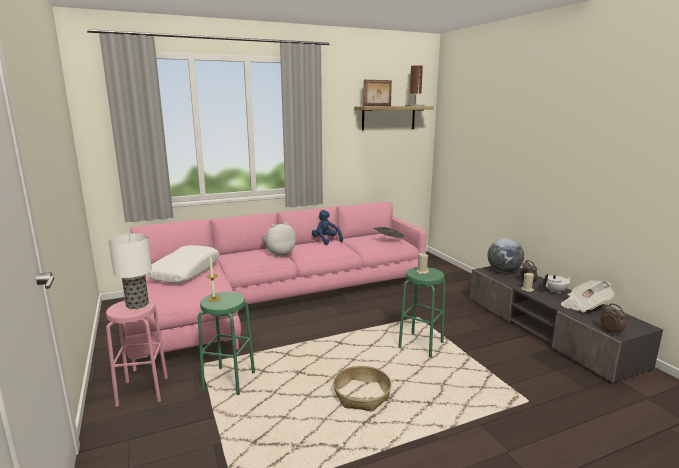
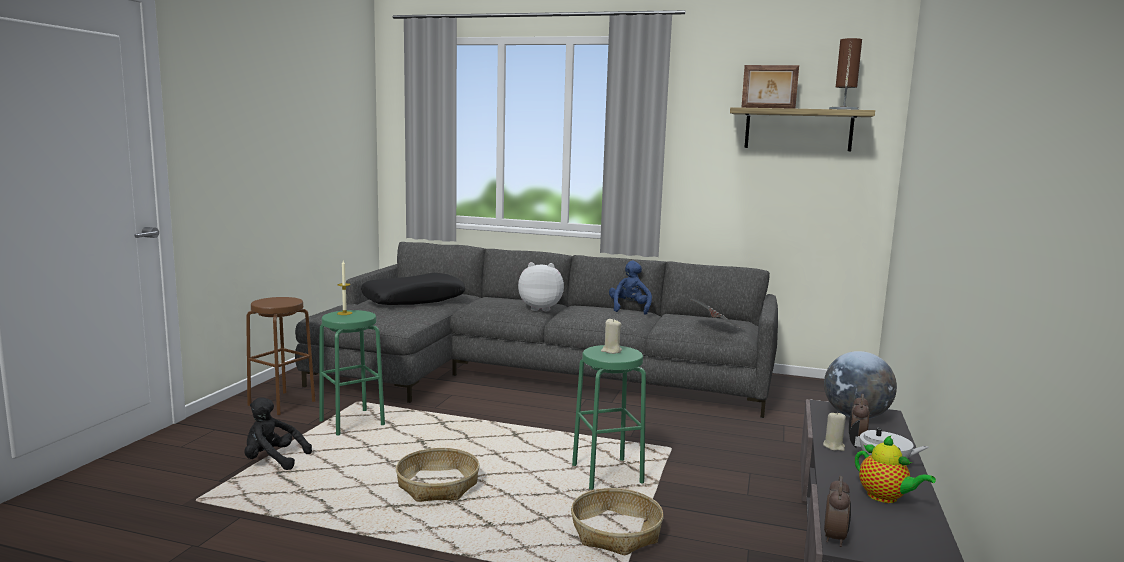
camera: 40 degrees right, 5 degrees down
pink stool [106,299,168,407] -> brown stool [246,297,315,415]
table lamp [109,234,152,309] -> none
pink sofa [123,202,426,372] -> grey sofa [295,242,778,418]
white pillow [146,245,220,283] -> black pillow [361,273,465,305]
newspaper [561,280,615,312] -> teapot [855,436,936,503]
none -> black plush toy [244,397,312,470]
none -> basket [571,488,663,555]

